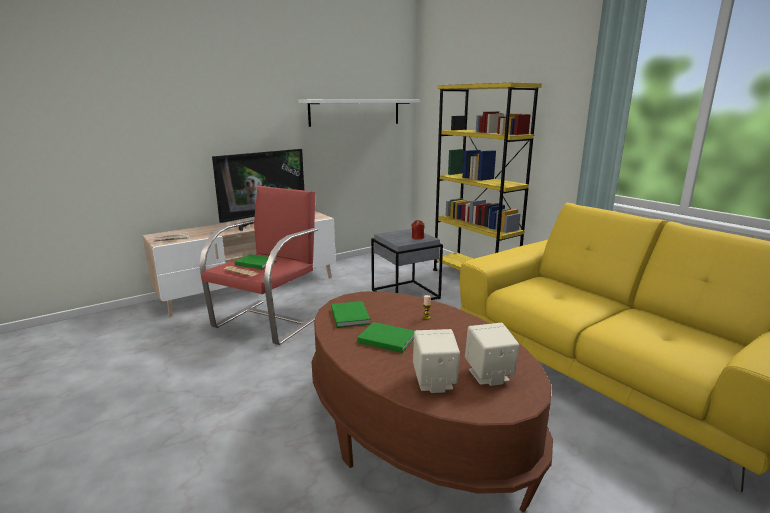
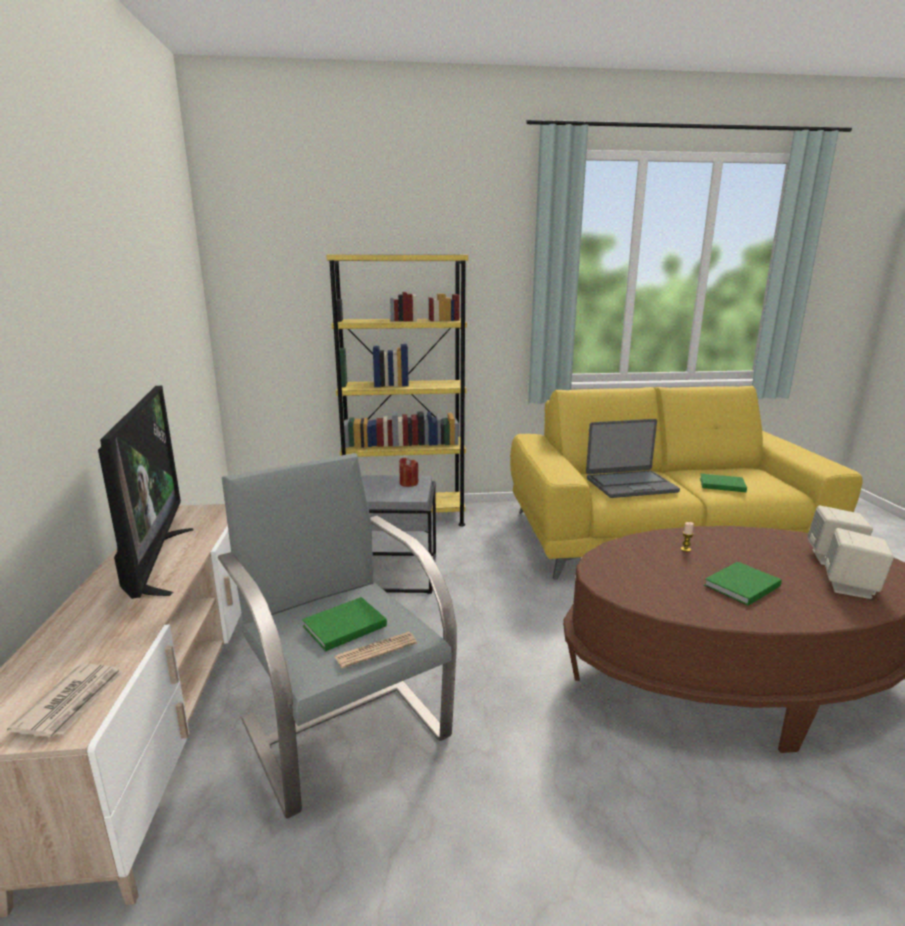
camera: 60 degrees left, 0 degrees up
red armchair [199,186,318,345] -> grey armchair [218,453,457,819]
white shelf [298,99,420,127] -> none
green book [331,301,370,328] -> green book moved to [700,474,747,492]
none -> laptop [586,419,680,498]

